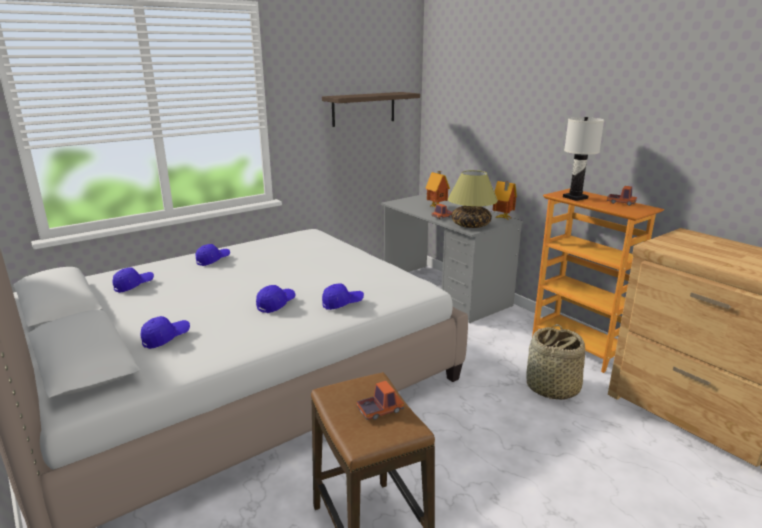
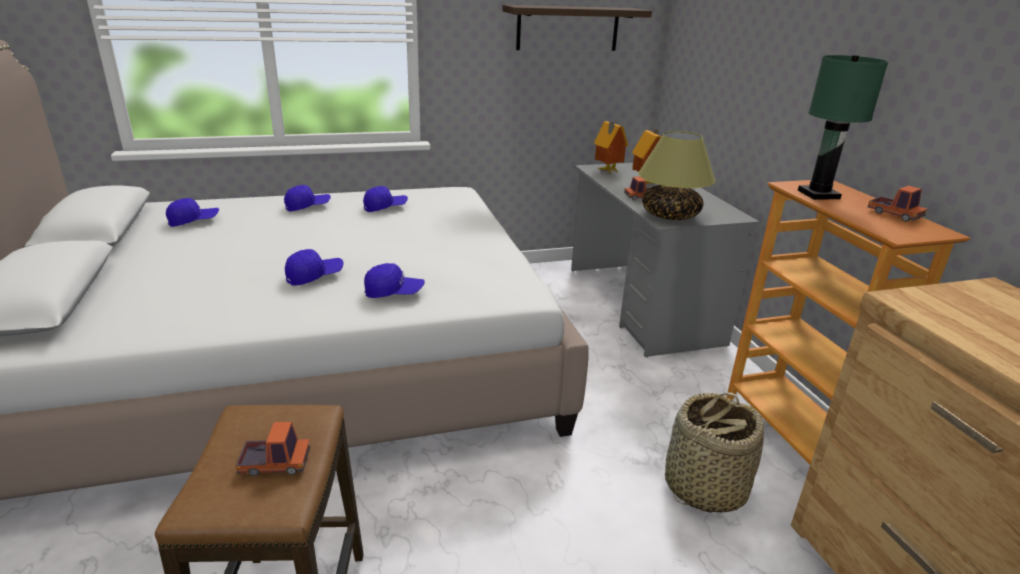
camera: 20 degrees right, 5 degrees up
blue cap [140,316,190,349] -> blue cap moved to [363,186,408,212]
toy house [493,181,517,220] -> toy house moved to [594,121,628,173]
white table lamp [563,117,604,201] -> green table lamp [798,55,888,200]

